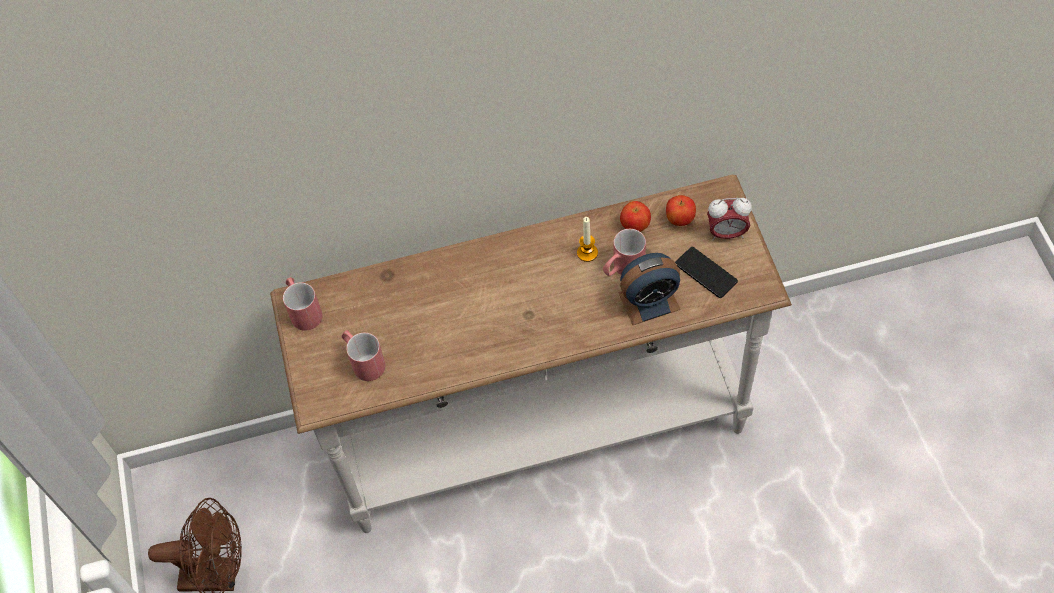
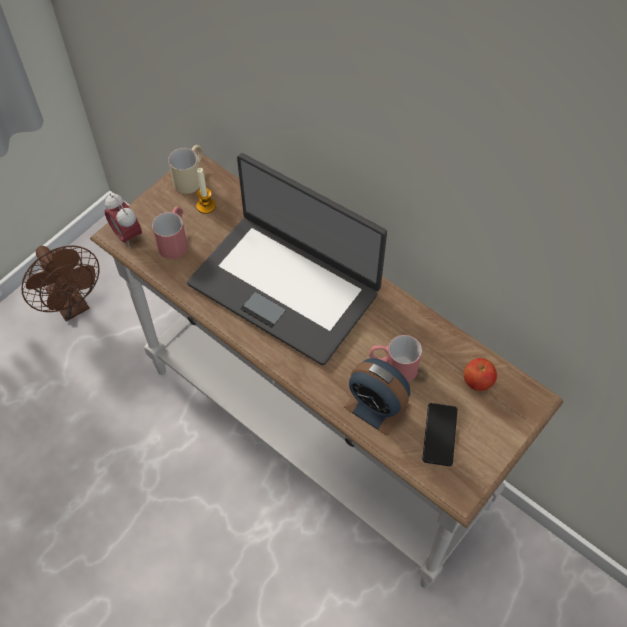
camera: 50 degrees right, 0 degrees up
red mug [283,277,323,331] -> beige mug [168,145,204,194]
candle [577,217,598,262] -> candle moved to [196,168,216,214]
apple [620,201,651,232] -> none
alarm clock [707,198,752,241] -> alarm clock moved to [105,194,142,248]
none -> laptop [187,153,387,365]

